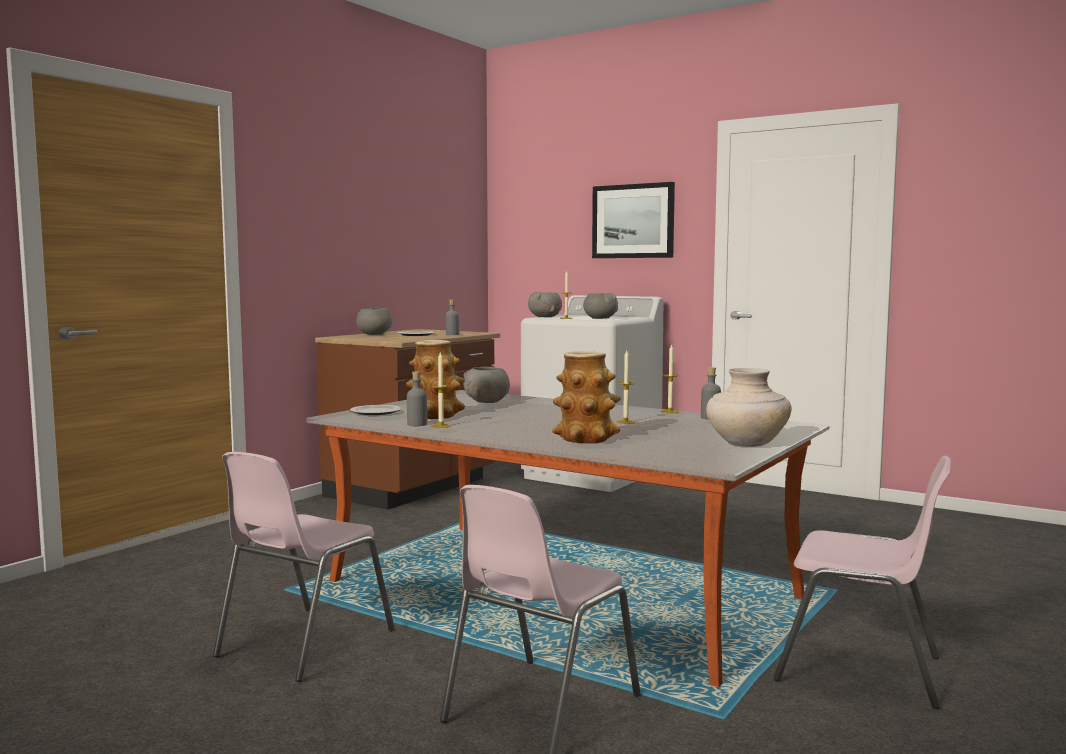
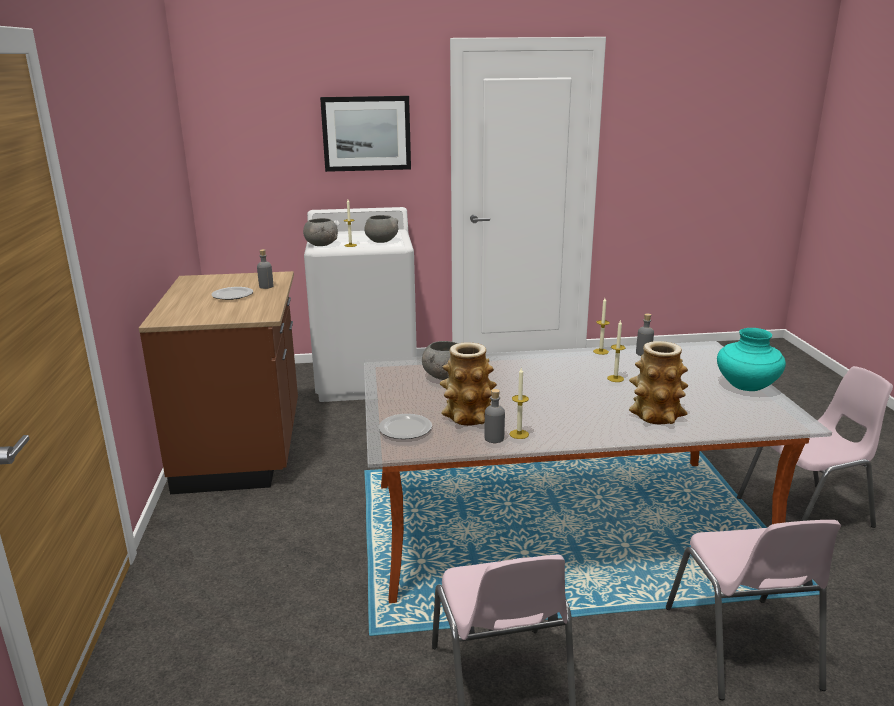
camera: 40 degrees left, 15 degrees up
grey bowl [356,308,392,335] -> none
beige vase [706,368,791,447] -> turquoise vase [717,328,786,391]

